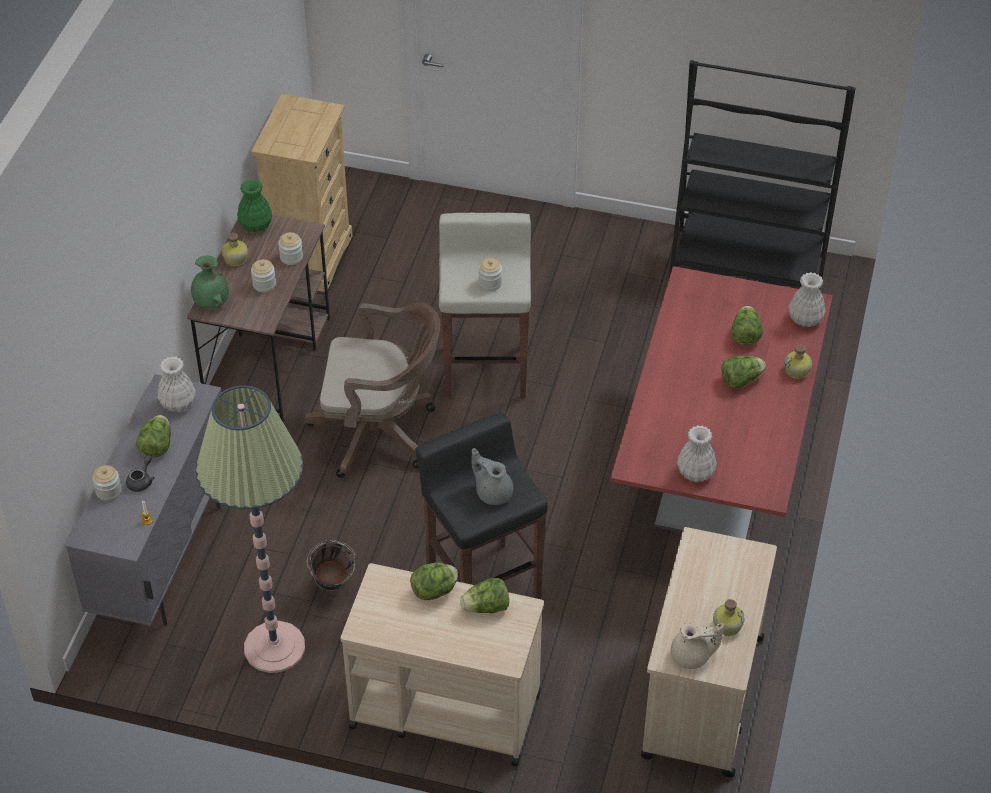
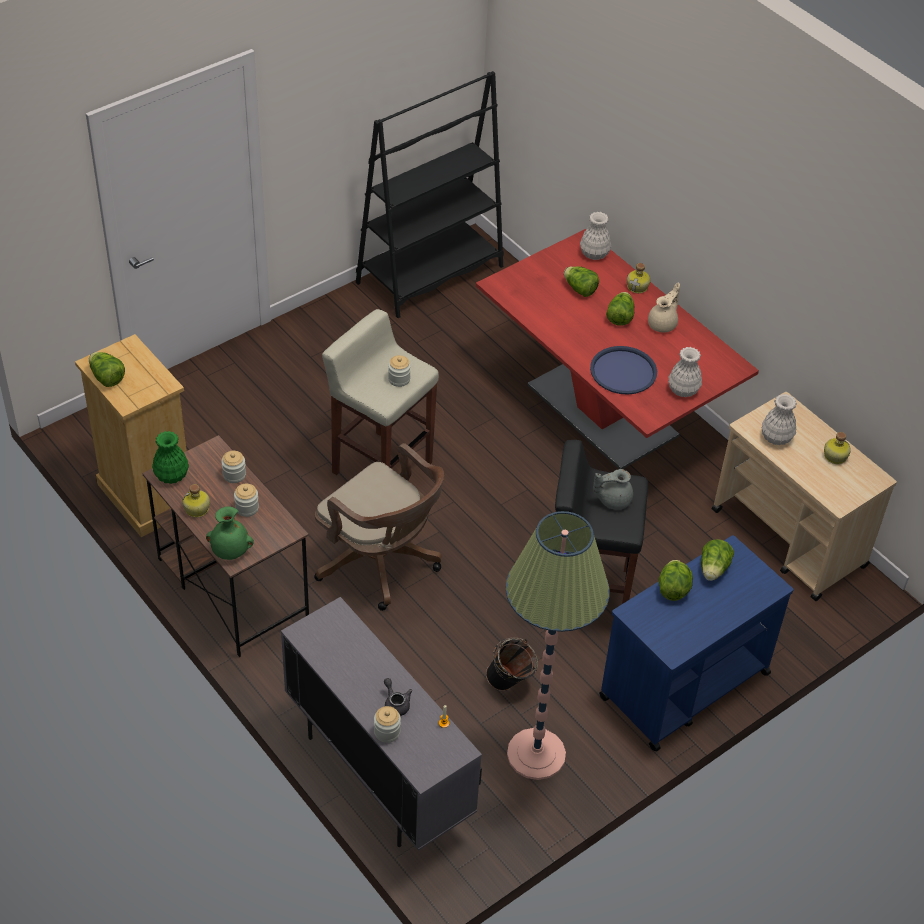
camera: 55 degrees left, 0 degrees up
lettuce [136,415,171,457] -> lettuce moved to [89,352,125,387]
white vase [157,356,196,412] -> white vase moved to [761,394,797,445]
brown office chair [305,303,440,478] -> brown office chair turned 90 degrees clockwise [314,443,444,611]
beige cart [340,563,544,767] -> blue cart [599,535,793,751]
beige teapot [671,623,724,669] -> beige teapot moved to [648,283,680,332]
none -> blue tray [590,346,657,394]

